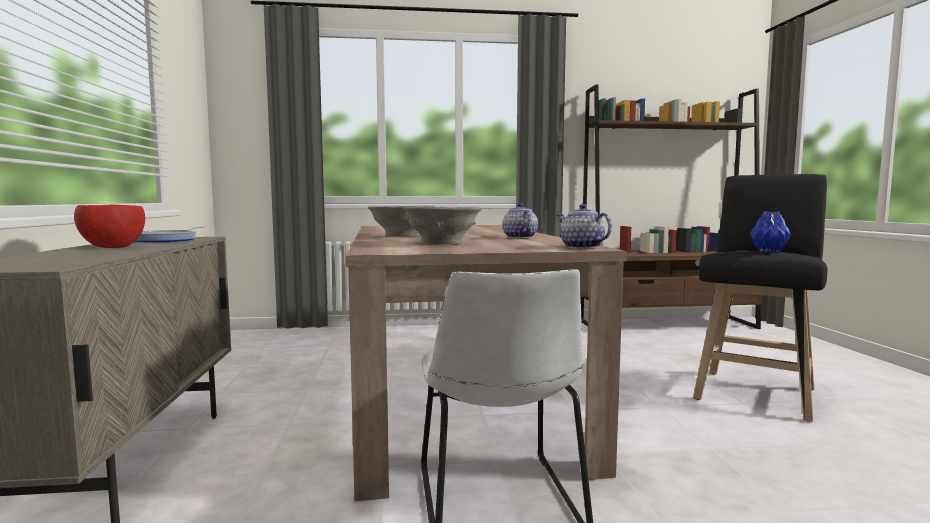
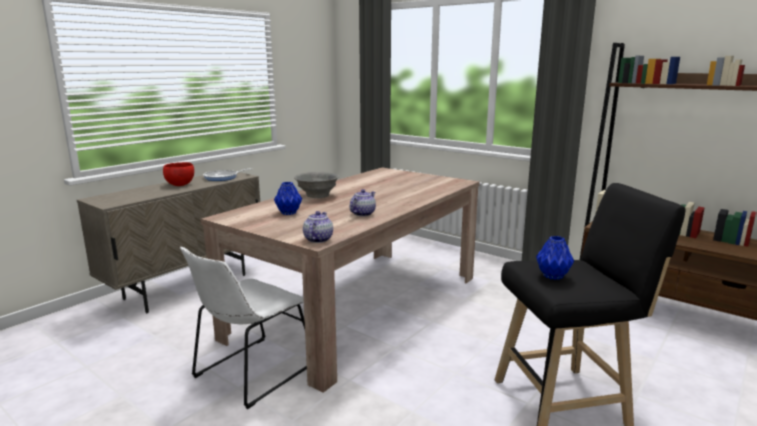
camera: 45 degrees right, 10 degrees up
grey bowl [403,207,482,245] -> blue vase [274,182,302,215]

